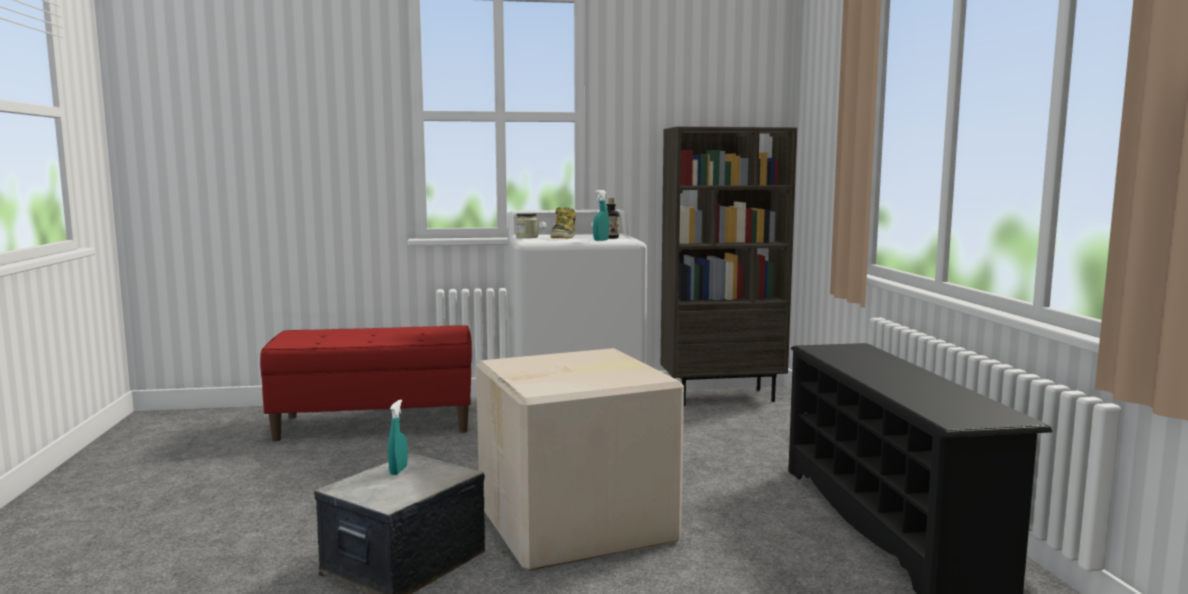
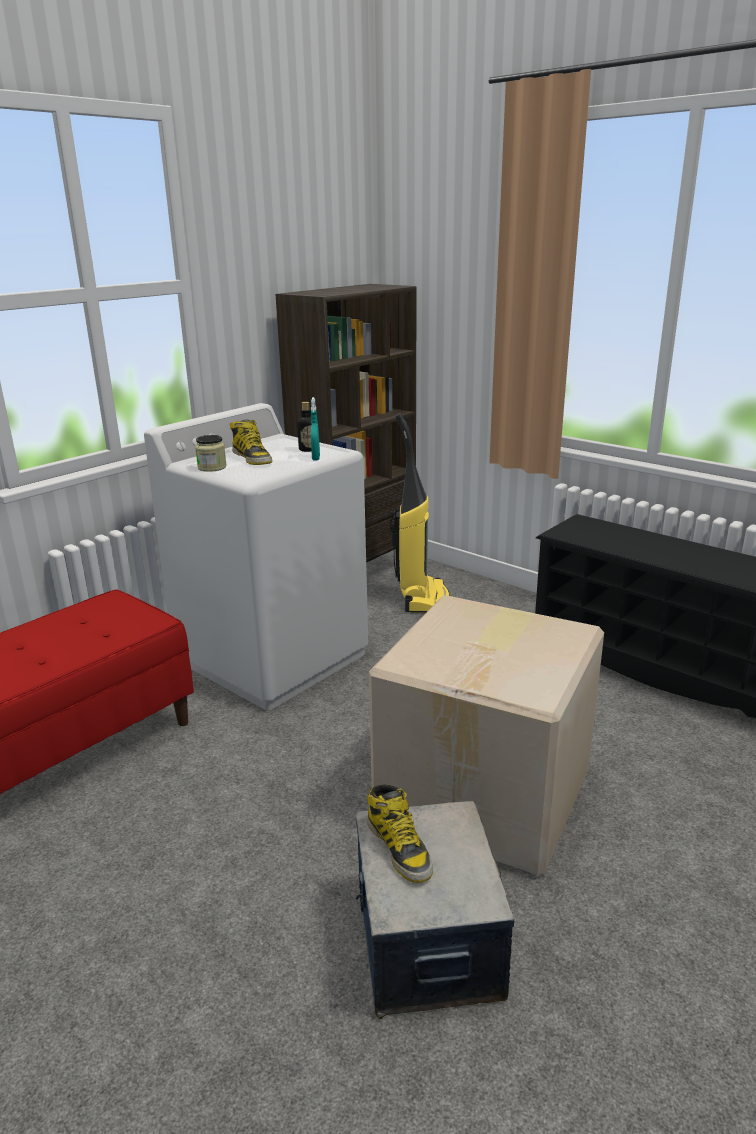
camera: 40 degrees left, 15 degrees up
turquoise spray bottle [388,399,408,475] -> boot [367,784,433,883]
none -> vacuum cleaner [390,413,450,613]

